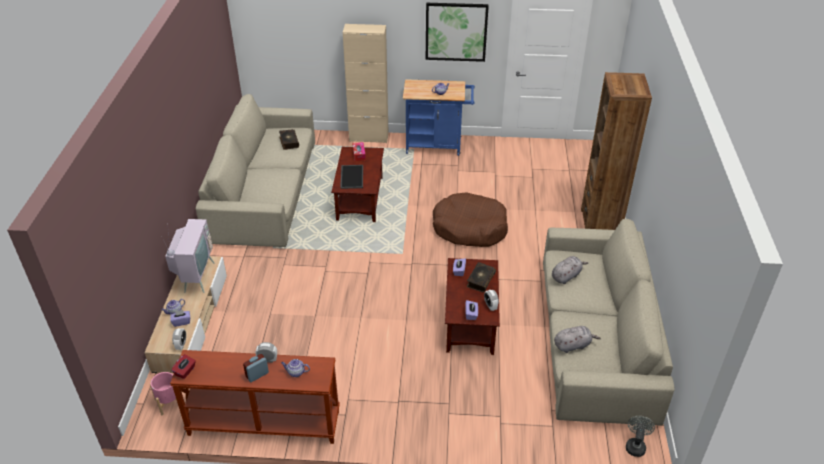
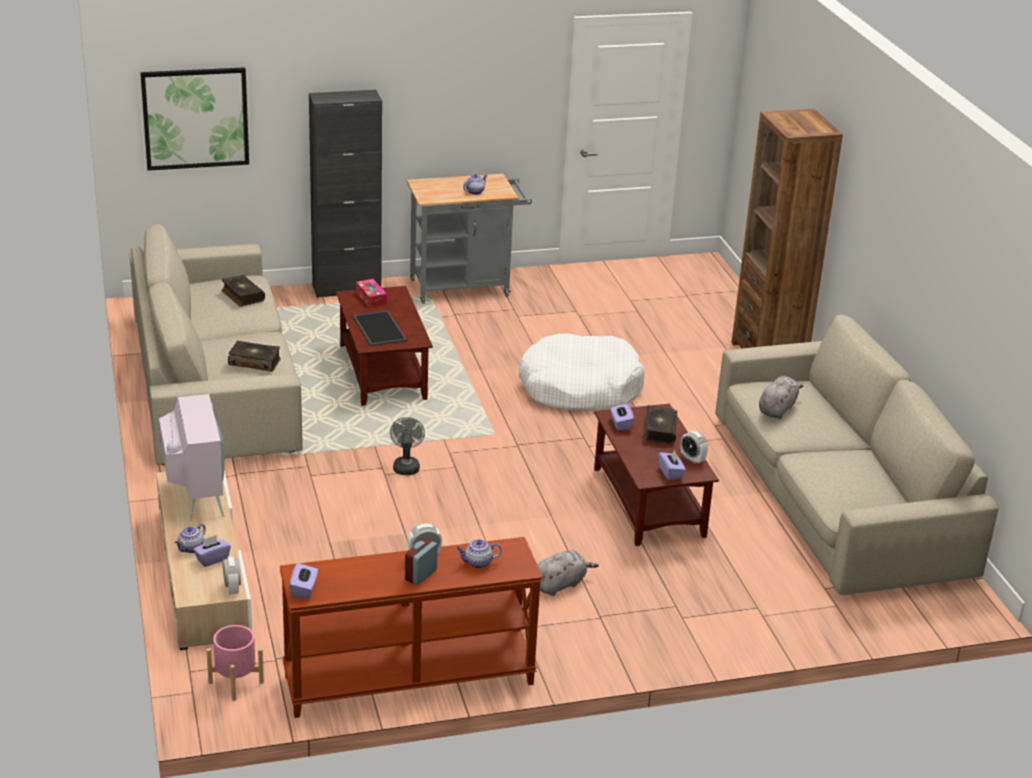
camera: 20 degrees left, 10 degrees down
red tissue box [171,354,196,379] -> purple tissue box [289,563,318,599]
beige cabinet [343,24,389,143] -> black cabinet [309,90,382,298]
blue cart [403,79,475,156] -> grey cart [407,174,532,304]
picture [426,3,489,62] -> picture moved to [140,67,249,171]
brown dog bed [433,192,508,247] -> white dog bed [518,333,645,411]
grey plush toy [554,326,601,353] -> grey plush toy moved to [537,550,599,596]
grey fan [626,416,655,457] -> grey fan moved to [390,417,425,475]
none -> book [228,341,281,372]

